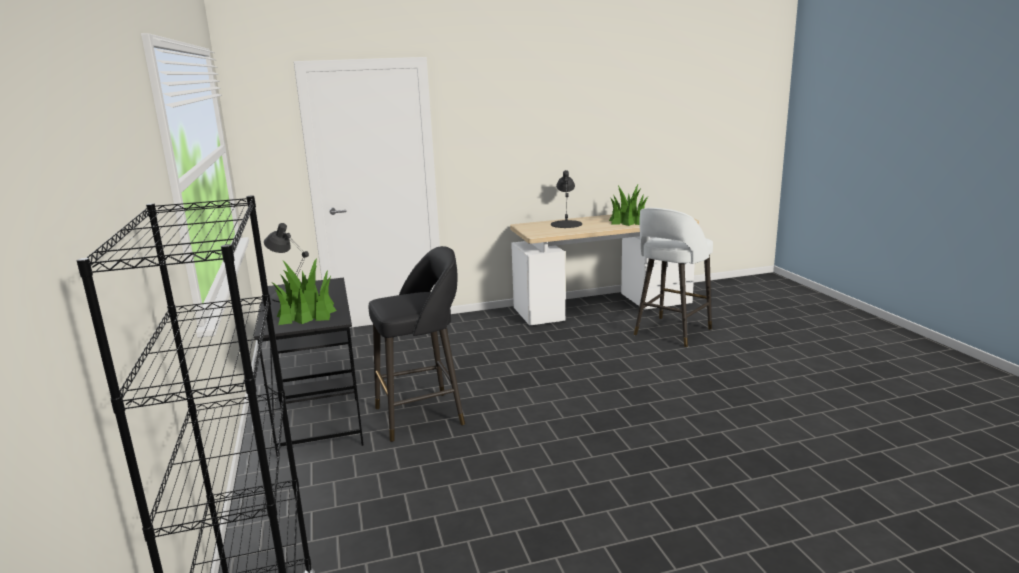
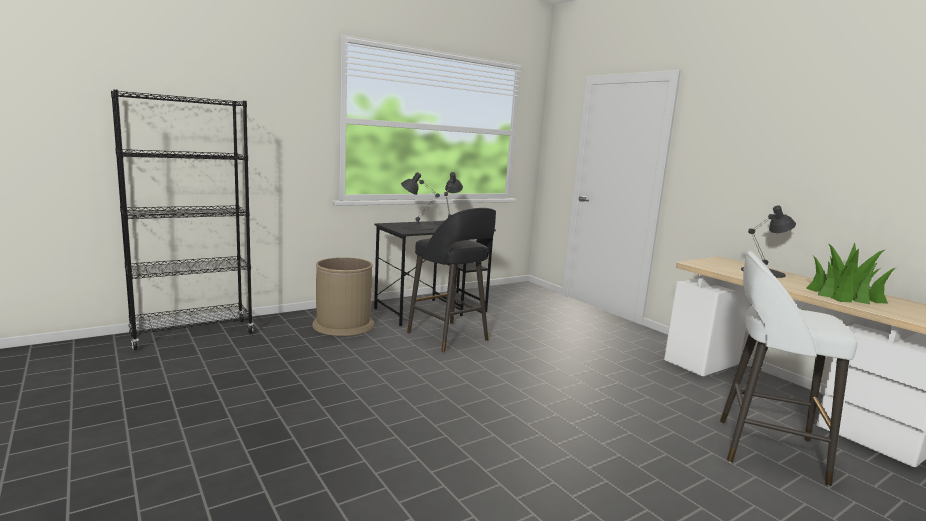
camera: 70 degrees right, 5 degrees down
potted plant [273,258,337,325] -> black table lamp [401,172,440,230]
none -> brown trash can [312,257,374,336]

